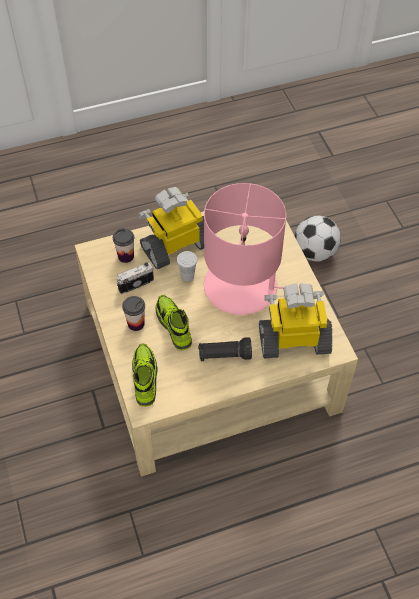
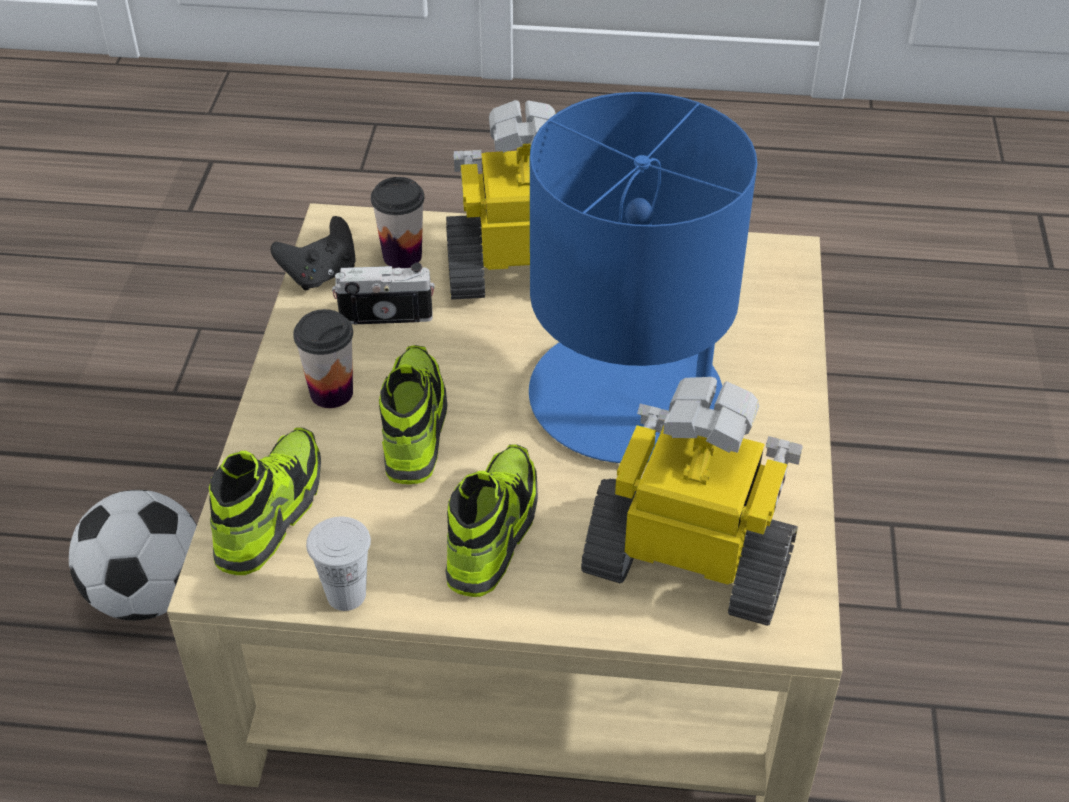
camera: 25 degrees right, 10 degrees down
white cup [177,251,198,282] -> white cup moved to [306,517,371,611]
black flashlight [198,337,252,361] -> shoe [445,444,538,597]
pink table lamp [204,183,286,315] -> blue table lamp [529,92,757,463]
football [295,215,341,261] -> football moved to [69,490,197,620]
none -> black game controller [271,216,356,290]

